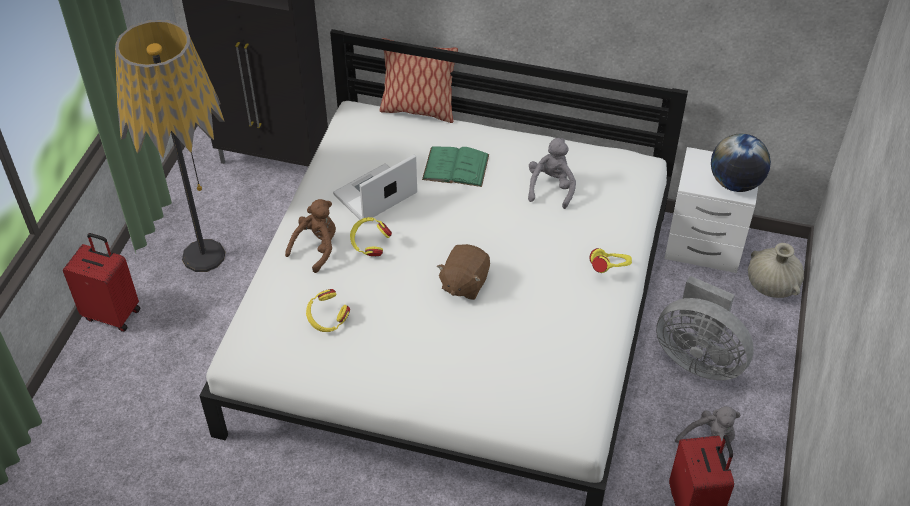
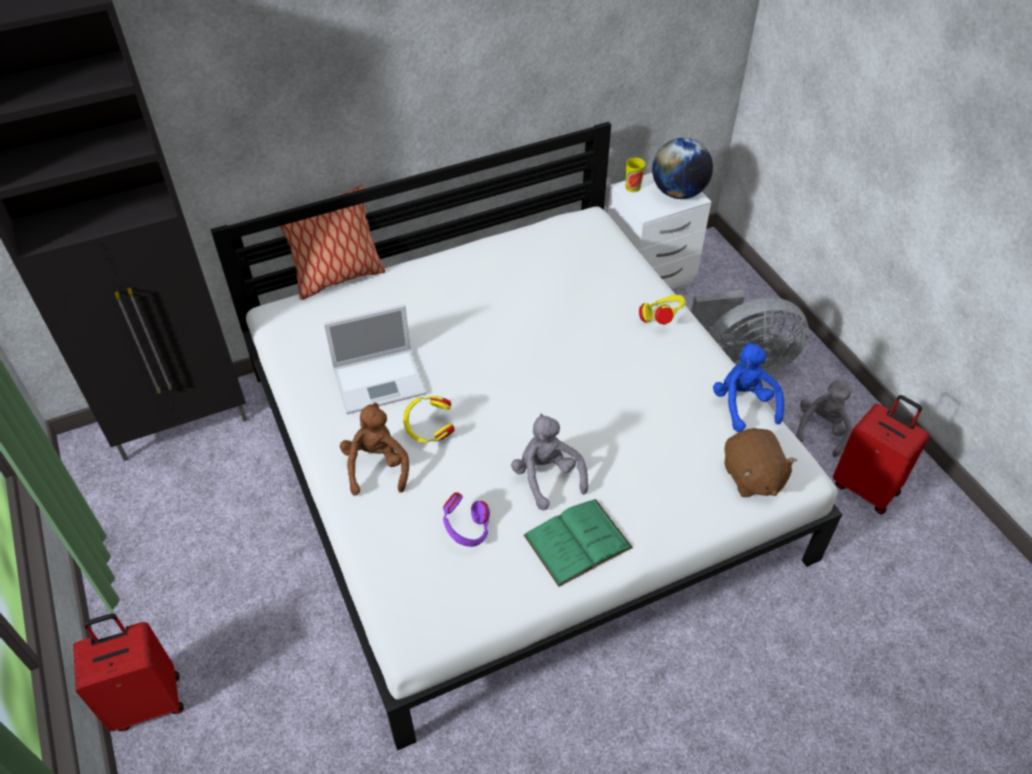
camera: 40 degrees left, 0 degrees up
floor lamp [115,20,225,272] -> none
yellow headphones [306,289,350,332] -> purple headphones [443,492,490,547]
laptop [333,155,417,220] -> laptop turned 120 degrees counterclockwise [323,304,427,414]
green book [422,146,489,187] -> green book moved to [524,499,633,587]
brown plush toy [437,244,490,300] -> brown plush toy moved to [724,428,797,497]
grey plush toy [528,138,576,209] -> grey plush toy moved to [511,414,588,510]
beige vase [748,243,804,298] -> none
none -> cup [626,158,645,192]
none -> blue plush toy [713,342,784,432]

